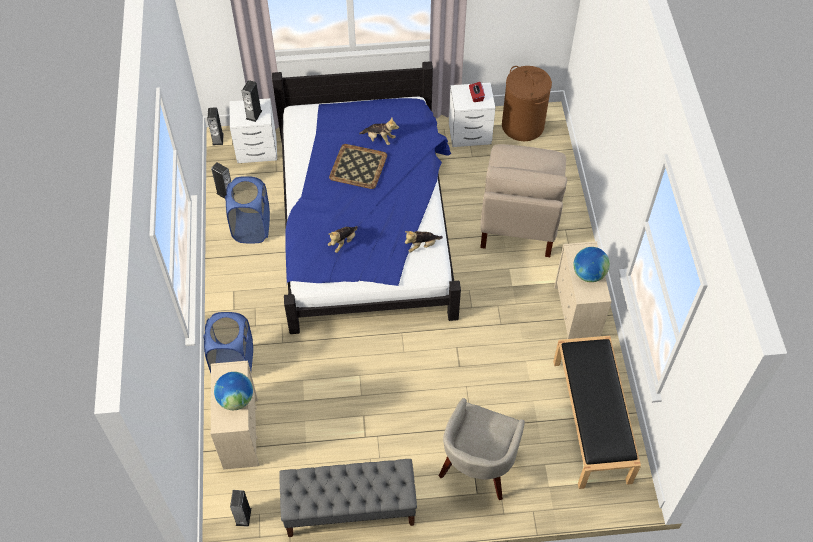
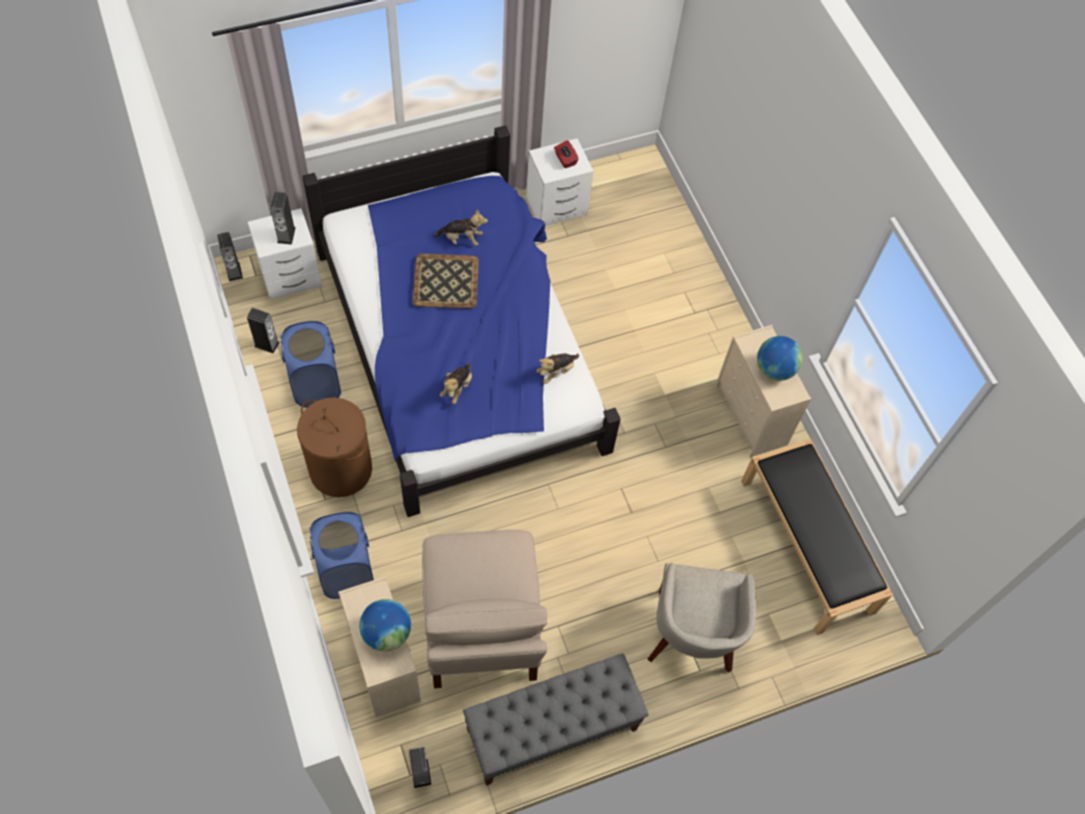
camera: 20 degrees left, 5 degrees up
beige chair [480,144,567,257] -> beige chair moved to [422,529,547,688]
brown laundry basket [502,66,552,141] -> brown laundry basket moved to [297,397,372,497]

